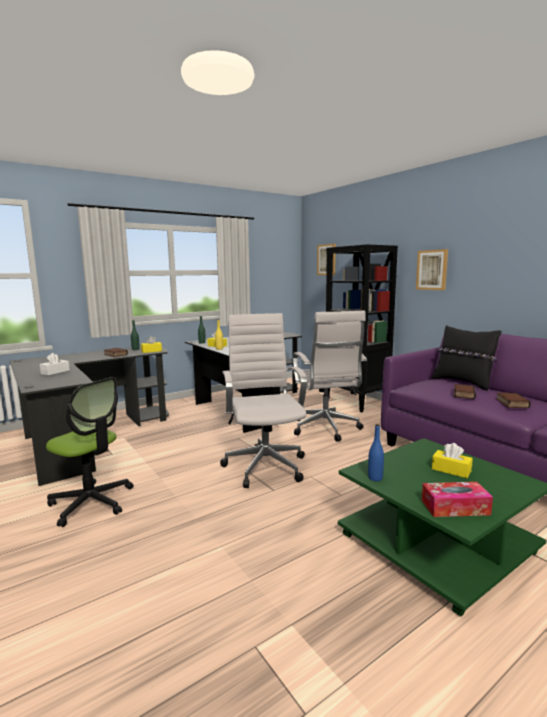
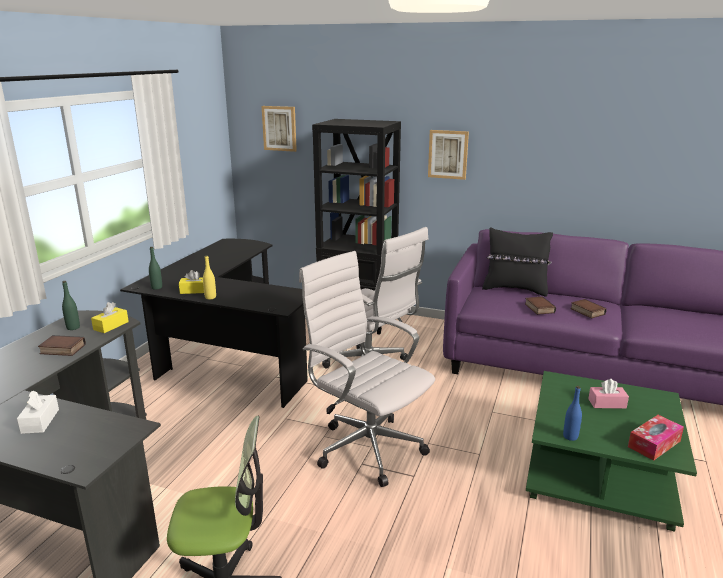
camera: 35 degrees left, 10 degrees up
yellow tissue box [432,443,473,478] -> pink tissue box [588,379,629,409]

